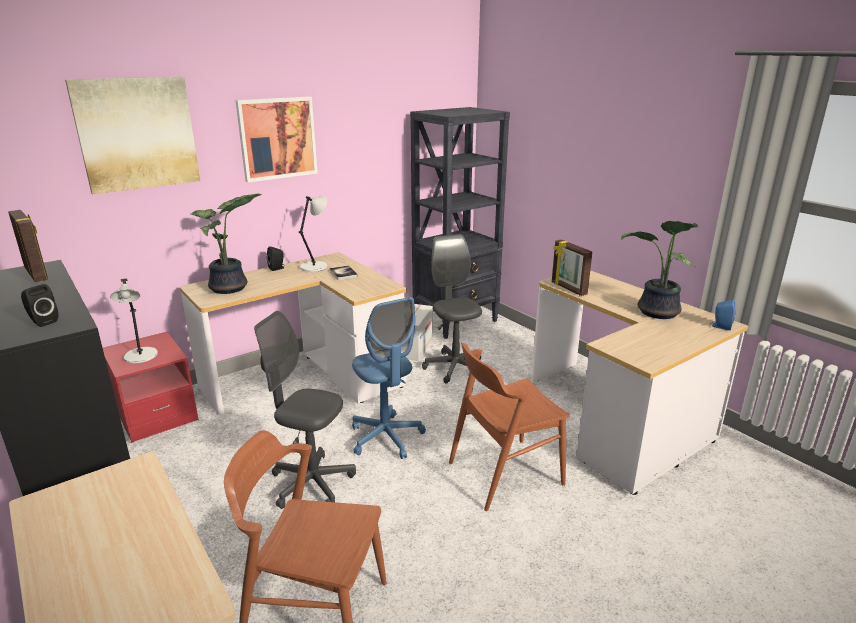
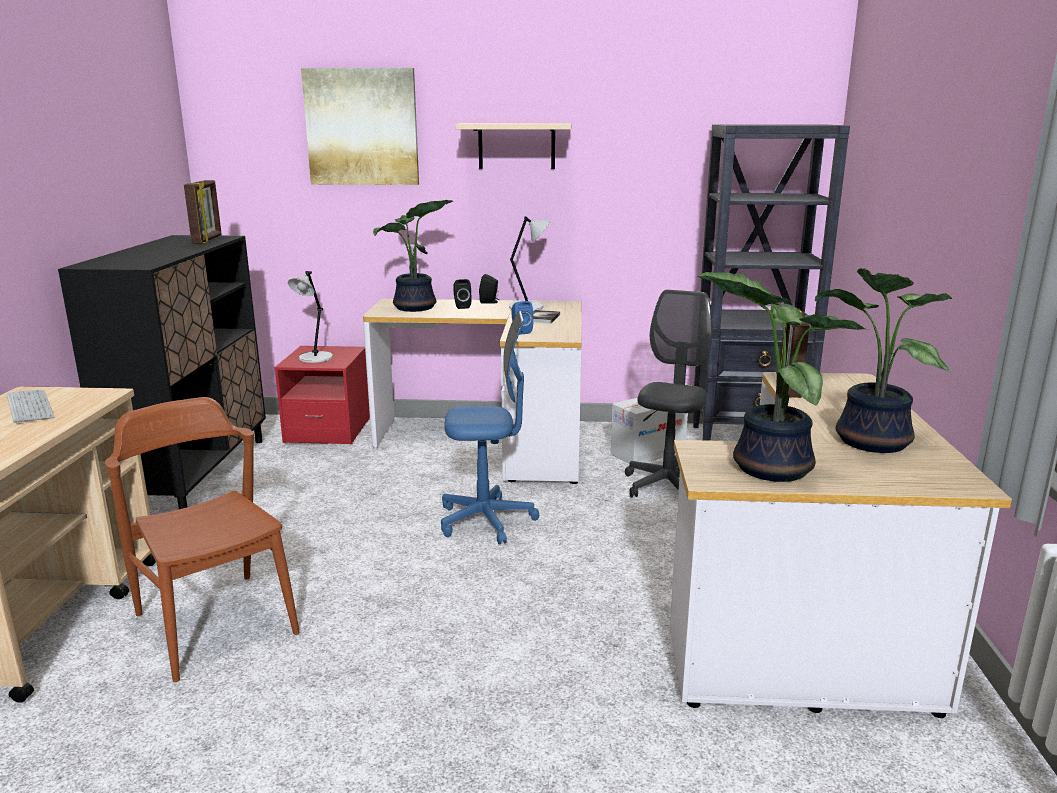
camera: 40 degrees right, 5 degrees down
black speaker [21,284,58,327] -> black speaker moved to [453,279,472,309]
picture [235,96,318,182] -> beige shelf [455,123,572,169]
grey office chair [254,311,356,509] -> none
blue office chair [352,297,426,459] -> blue office chair turned 105 degrees counterclockwise [441,311,539,544]
brown chair [449,343,570,511] -> none
blue speaker [710,300,736,331] -> blue speaker moved to [512,301,533,335]
none -> keyboard [6,390,55,423]
none -> potted plant [698,272,868,482]

